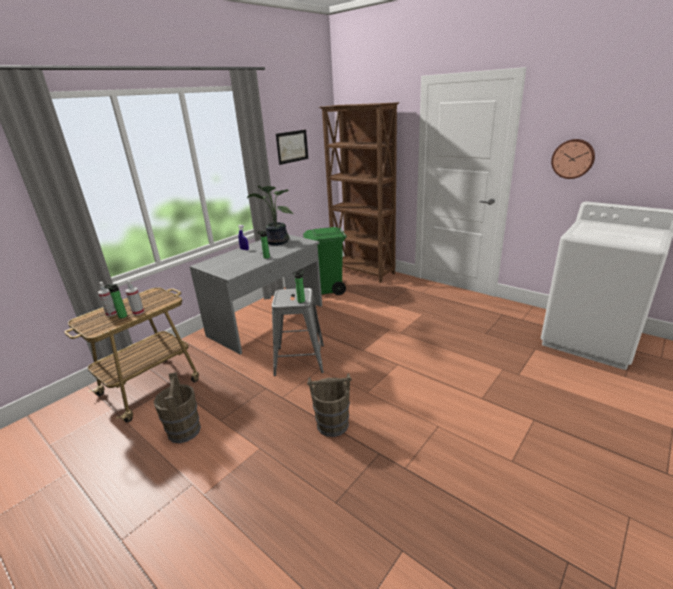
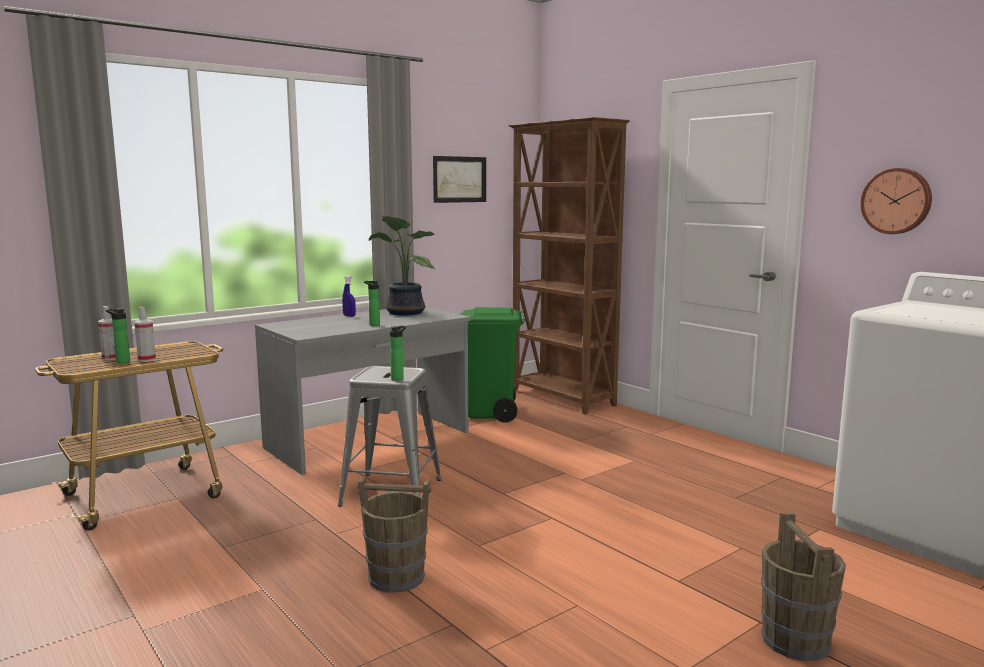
camera: 10 degrees right, 15 degrees down
brown bucket [154,372,201,443] -> brown bucket moved to [761,512,846,661]

